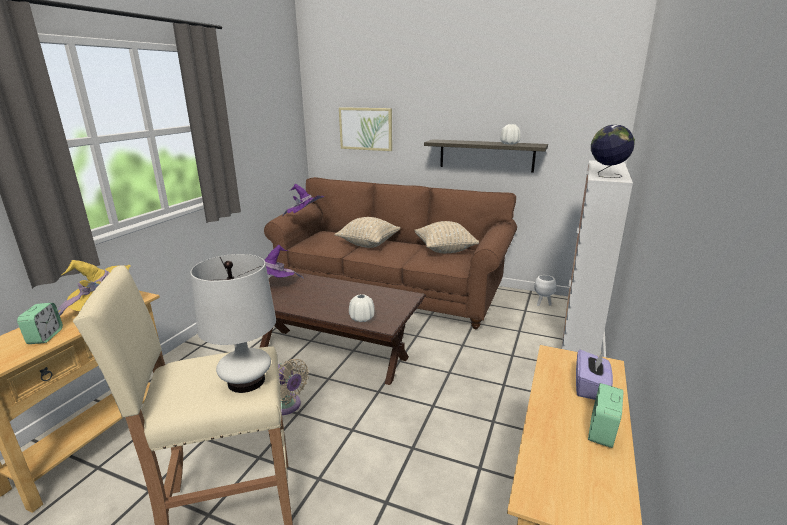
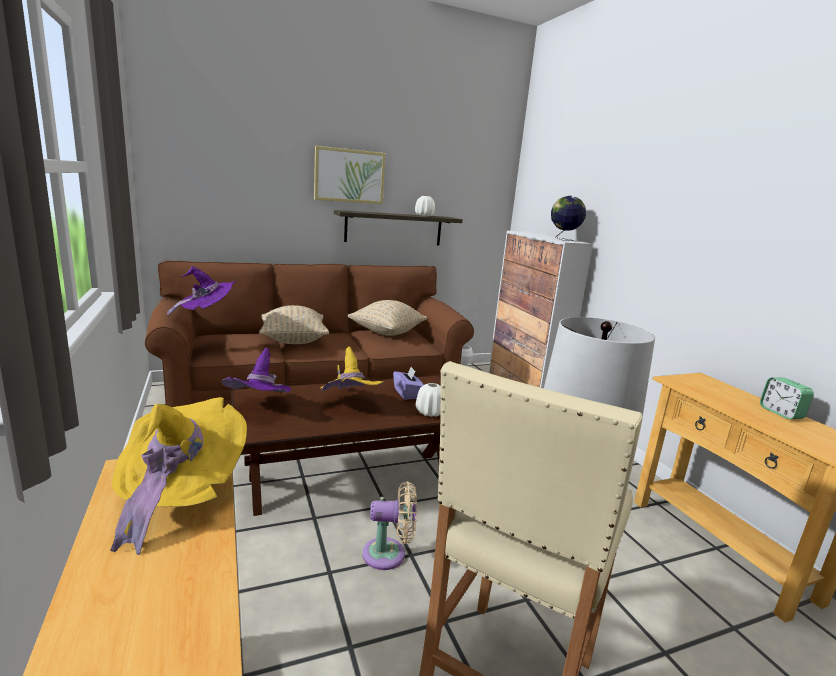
camera: 45 degrees left, 5 degrees down
alarm clock [17,303,63,344] -> none
picture [339,107,392,151] -> picture moved to [314,146,386,204]
purple tissue box [576,350,613,400] -> purple tissue box moved to [393,367,424,400]
none -> yellow hat [321,347,384,391]

